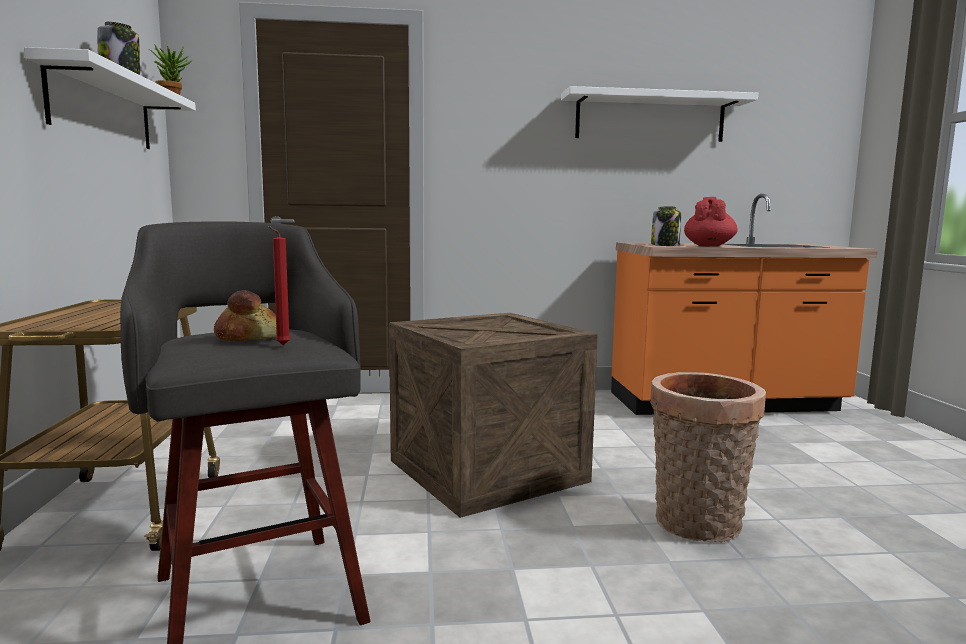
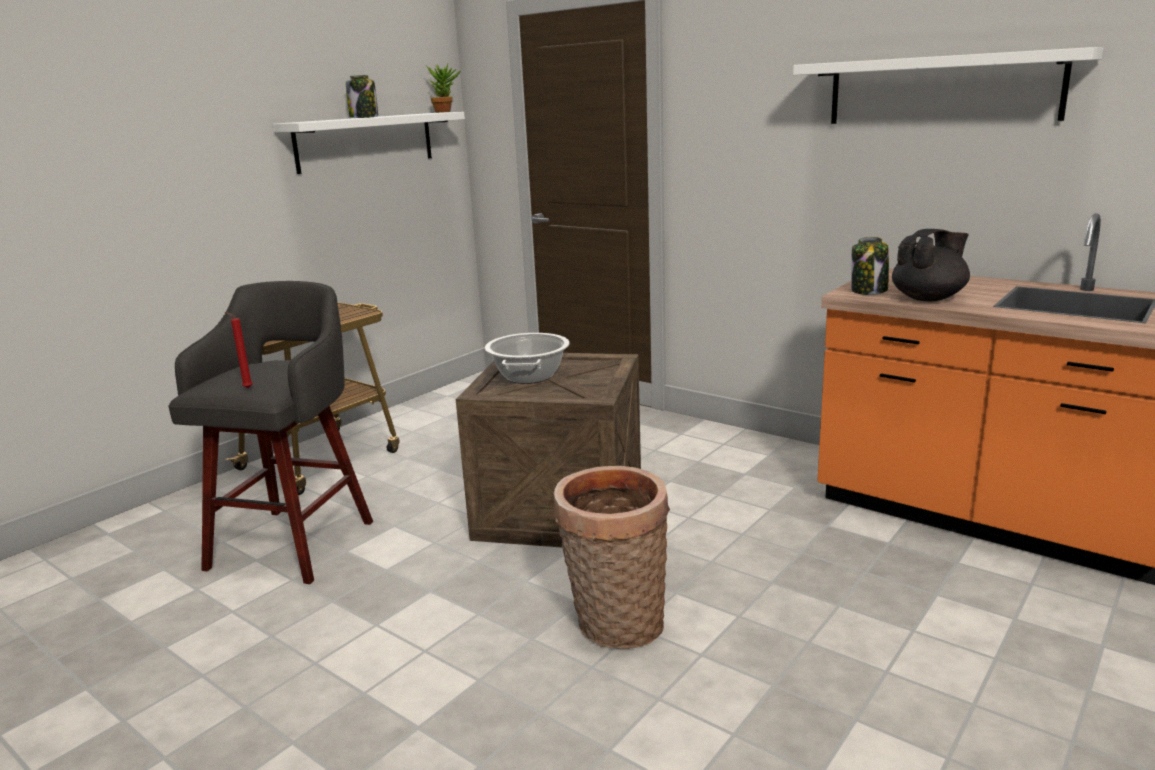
camera: 45 degrees right, 10 degrees up
bread [214,290,277,341] -> none
red teapot [684,197,738,246] -> black teapot [892,229,970,301]
none -> cooking pot [485,333,570,384]

